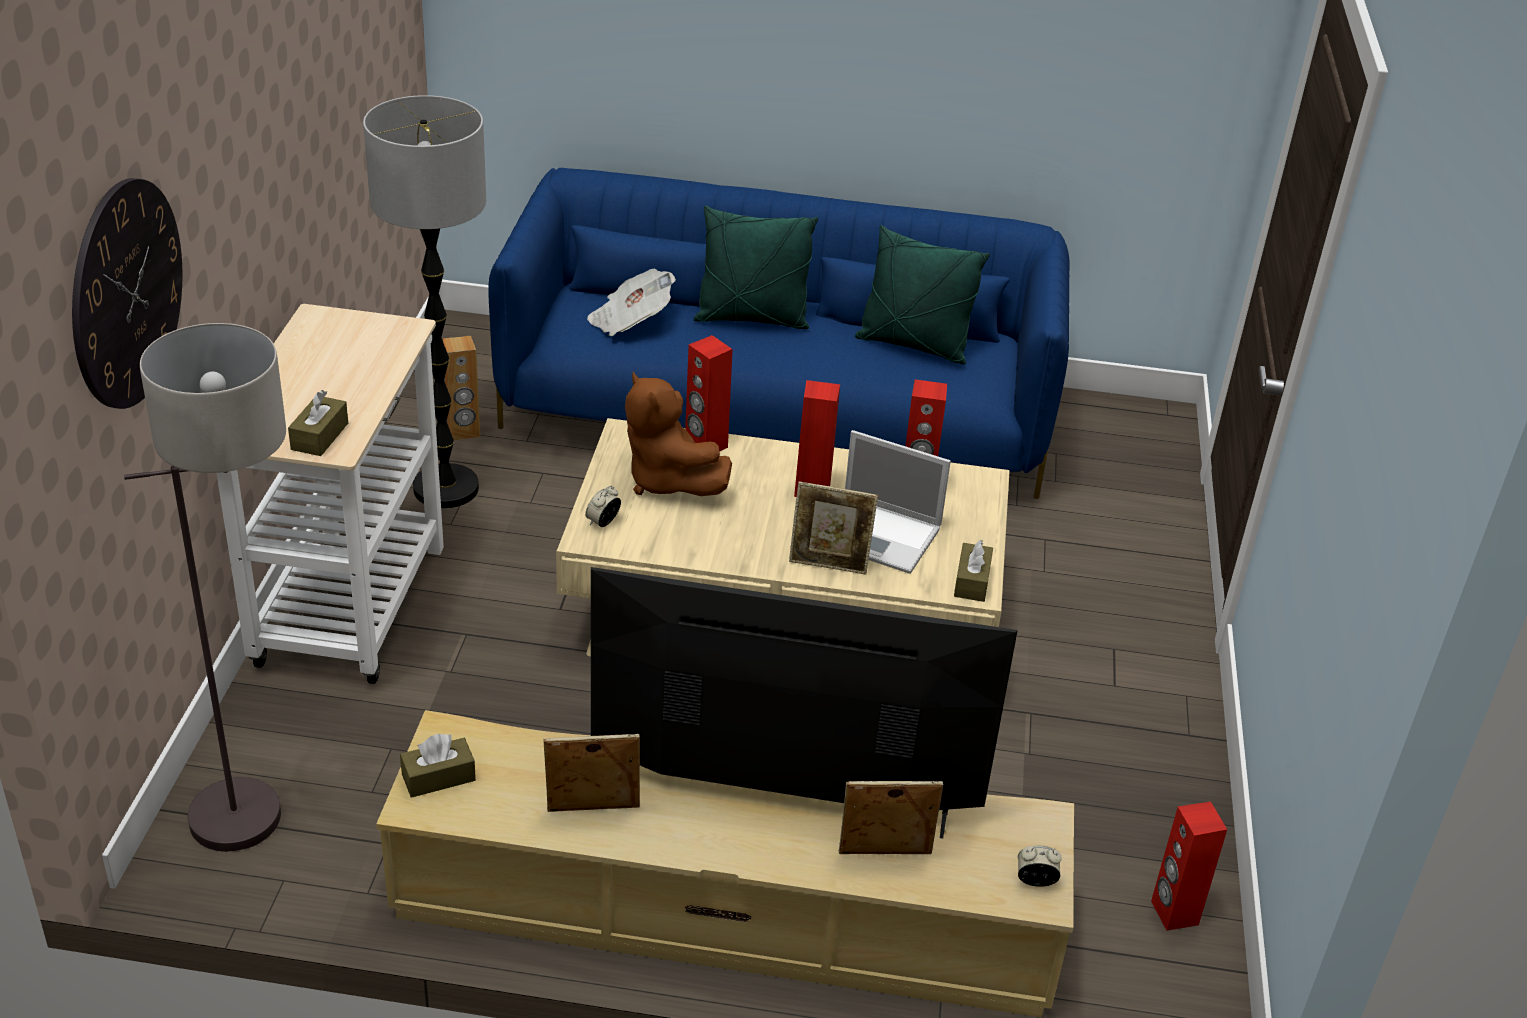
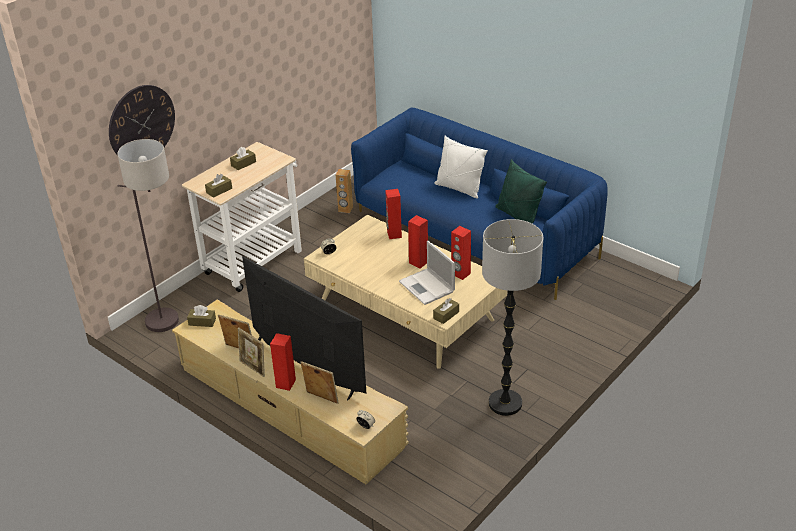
camera: 35 degrees right, 0 degrees up
floor lamp [363,95,486,508] -> floor lamp moved to [482,219,543,416]
newspaper [587,269,676,336] -> none
brown plush toy [625,372,732,496] -> none
green pillow [693,206,818,329] -> white pillow [434,136,488,199]
picture frame [789,482,878,574] -> picture frame moved to [238,327,265,377]
red speaker [1151,802,1227,931] -> red speaker moved to [270,333,296,391]
none -> brown tissue box [230,147,256,170]

